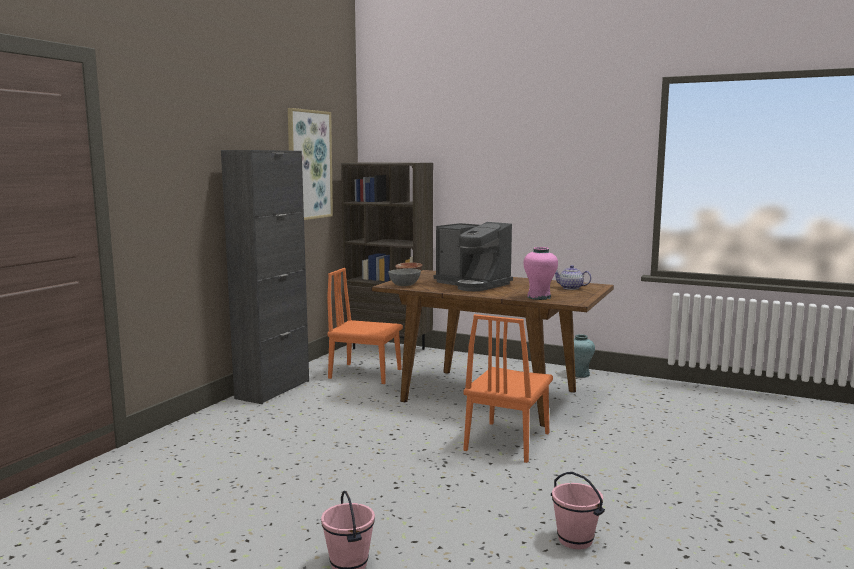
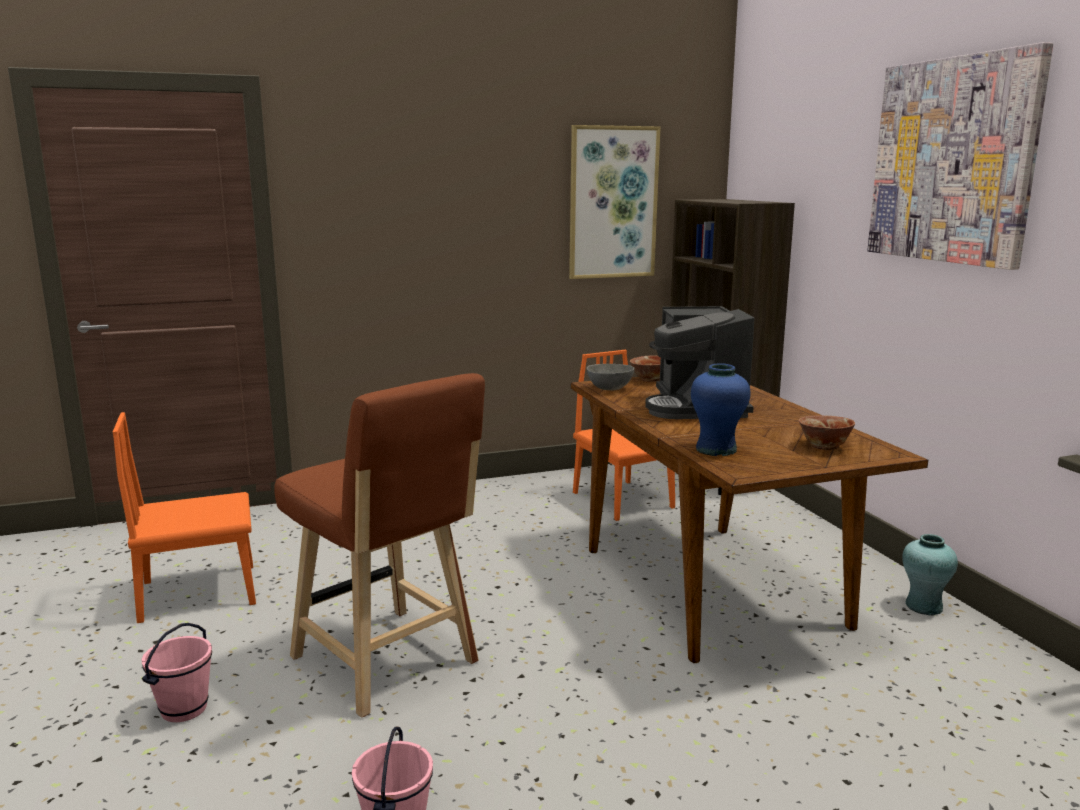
camera: 45 degrees right, 5 degrees up
black cabinet [221,150,309,404] -> none
orange chair [463,314,553,463] -> orange chair moved to [113,412,256,623]
pink vase [524,247,558,300] -> blue vase [691,363,751,456]
teapot [555,265,592,290] -> bowl [799,416,855,450]
none -> brown stool [274,373,485,718]
none -> picture [867,42,1053,270]

